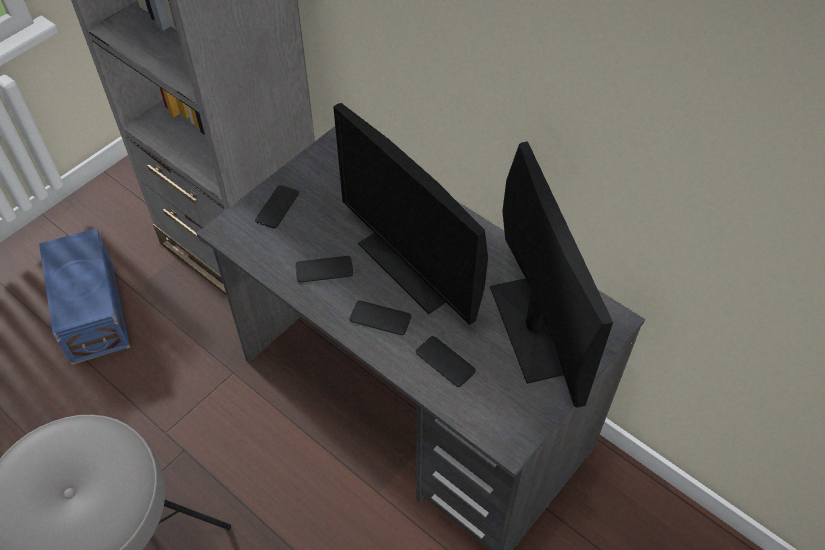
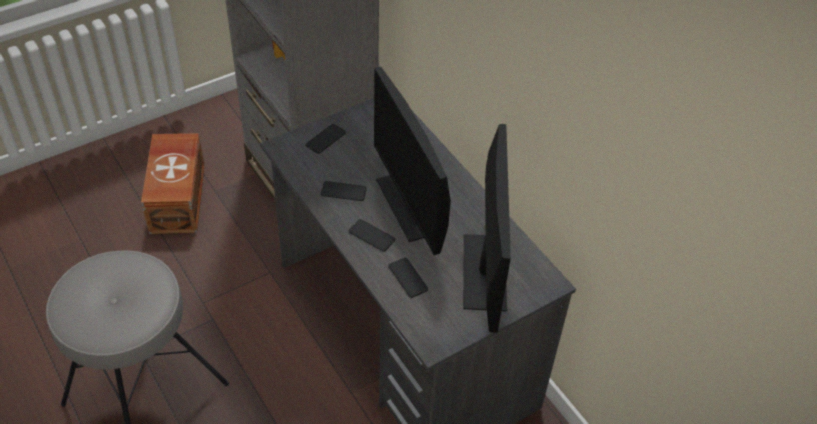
camera: 15 degrees right, 5 degrees down
blue storage box [39,228,130,365] -> brown storage box [141,133,205,234]

